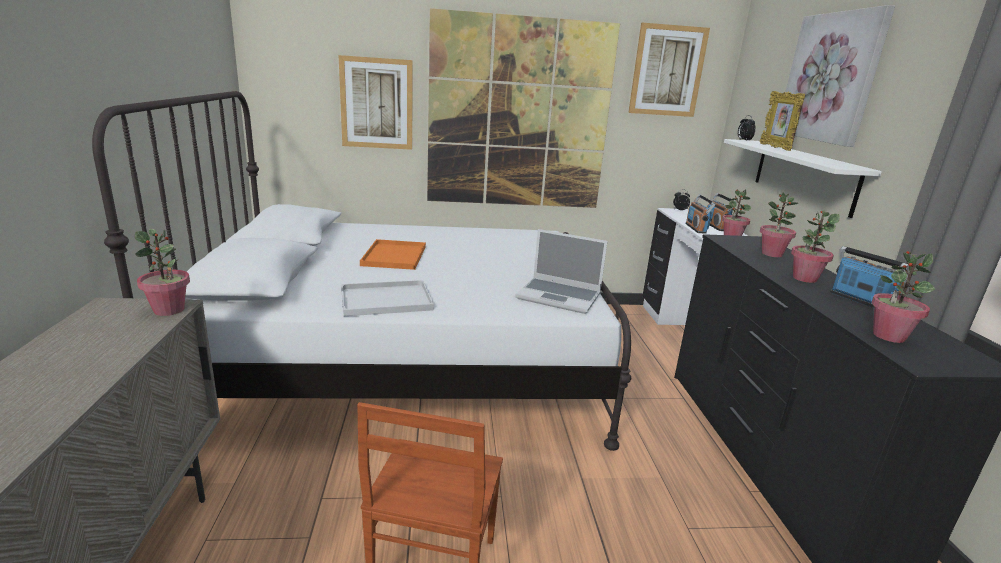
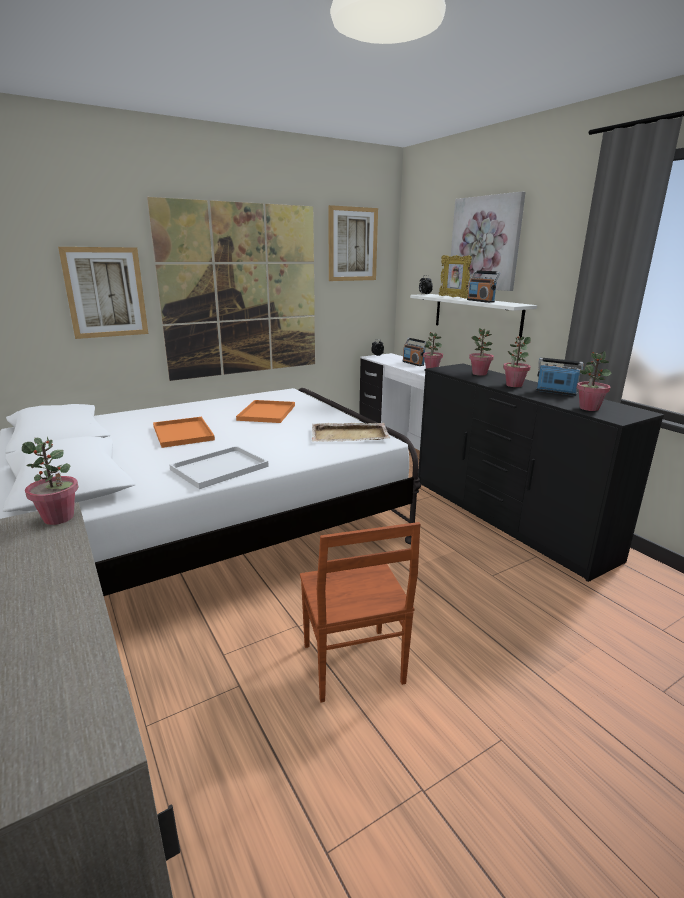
camera: 25 degrees left, 0 degrees up
laptop [515,229,608,314] -> beige tray [312,423,390,442]
radio [686,194,716,234] -> radio moved to [467,270,500,303]
none -> orange tray [236,400,295,423]

